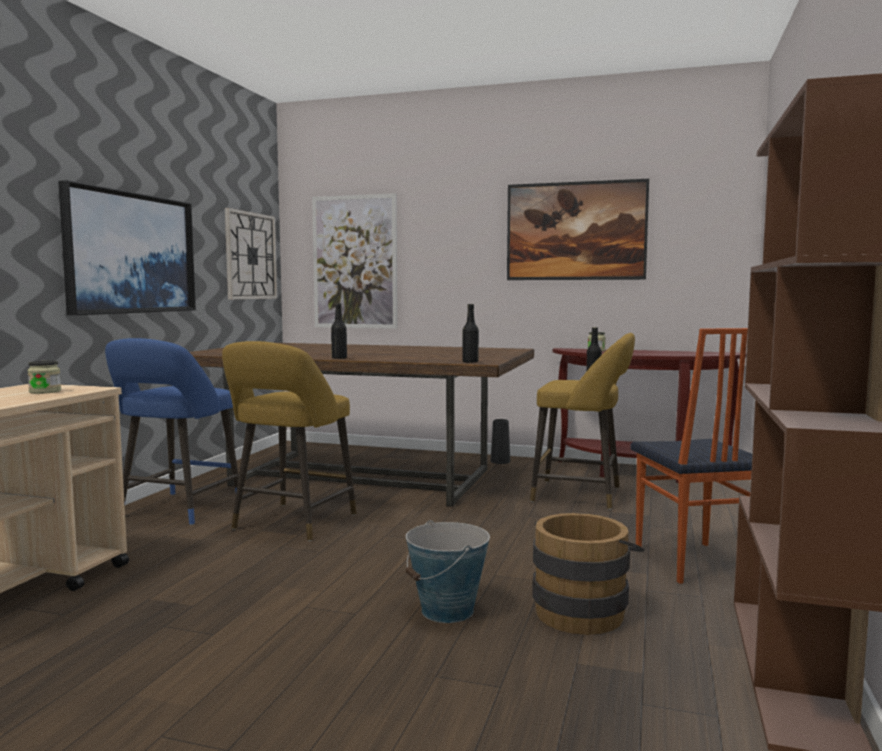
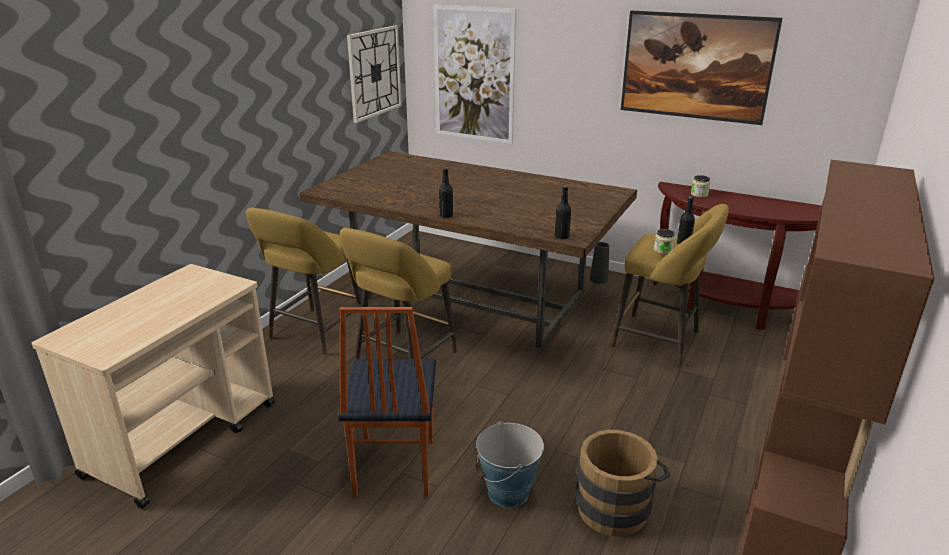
camera: 10 degrees right, 20 degrees up
jar [27,361,61,394] -> jar moved to [654,229,675,254]
picture [58,180,196,315] -> none
blue stool [105,338,239,525] -> yellow stool [246,207,362,355]
chair [630,328,752,584] -> chair moved to [338,307,436,498]

